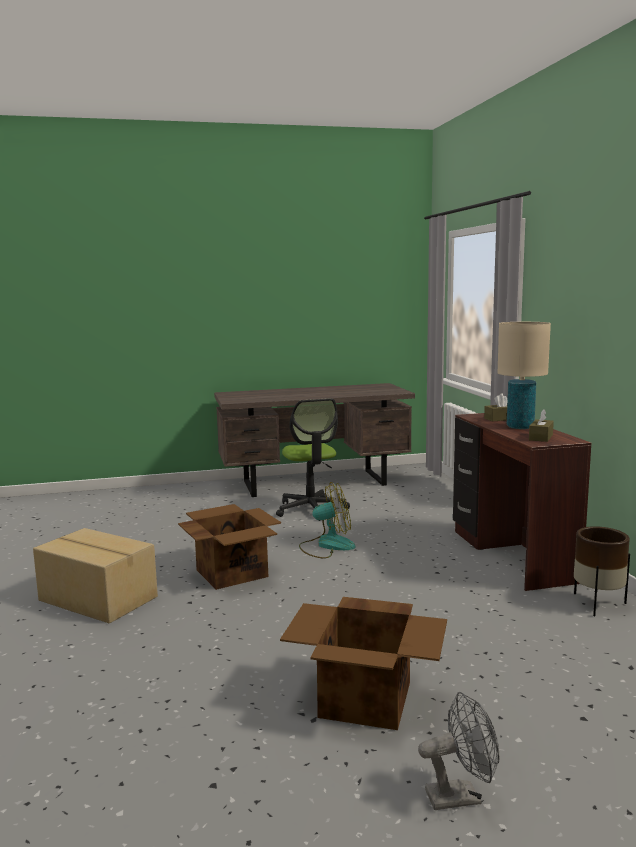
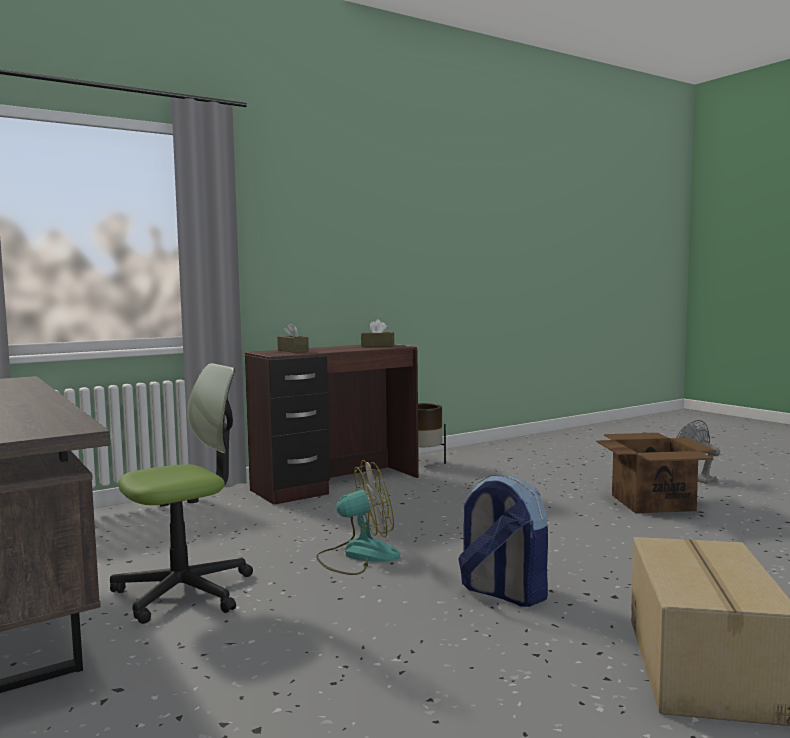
camera: 110 degrees left, 5 degrees down
cardboard box [178,504,281,590] -> backpack [458,475,548,607]
fan [299,482,355,559] -> fan turned 105 degrees clockwise [316,460,400,575]
beige table lamp [498,322,551,429] -> none

